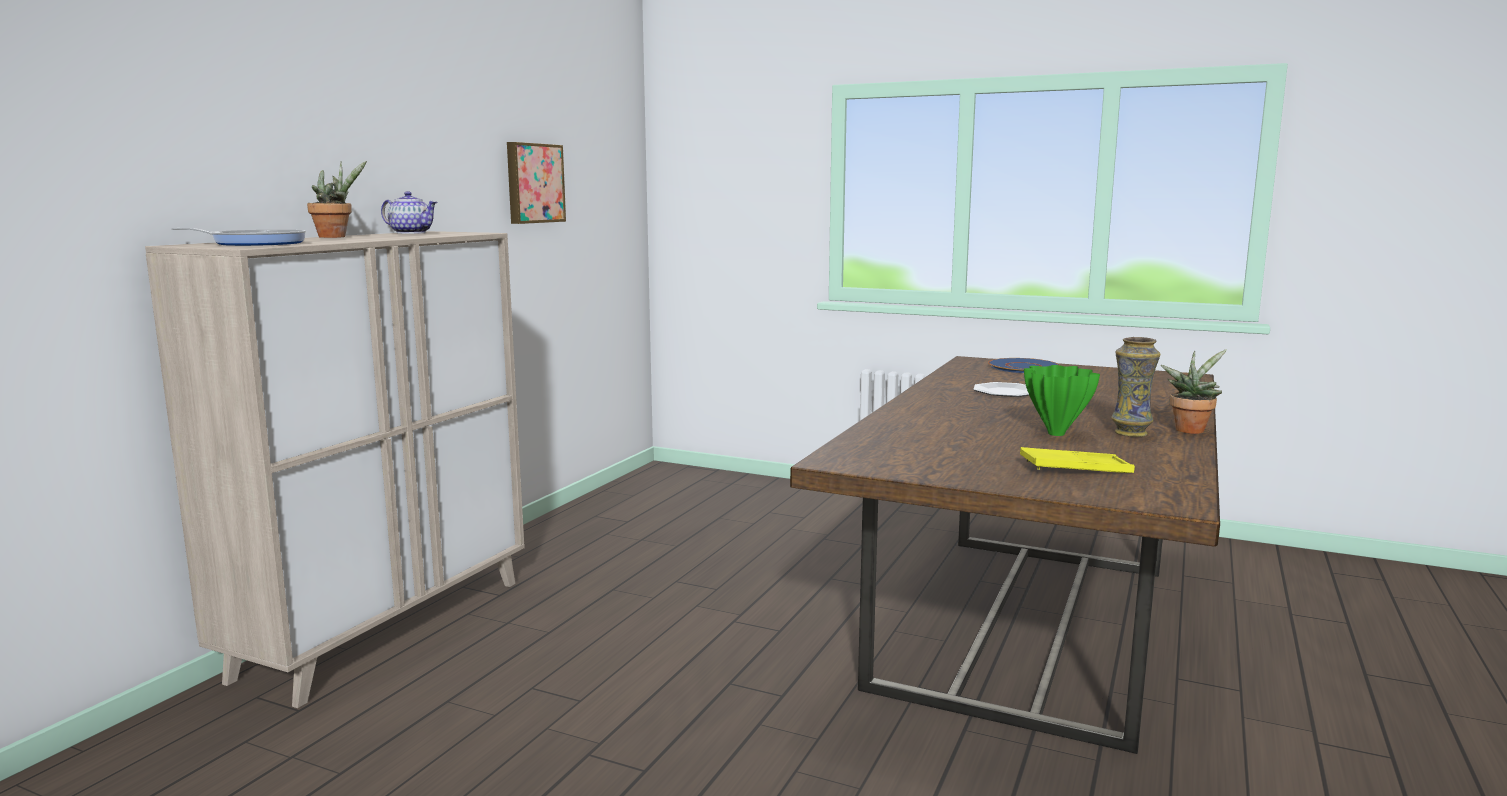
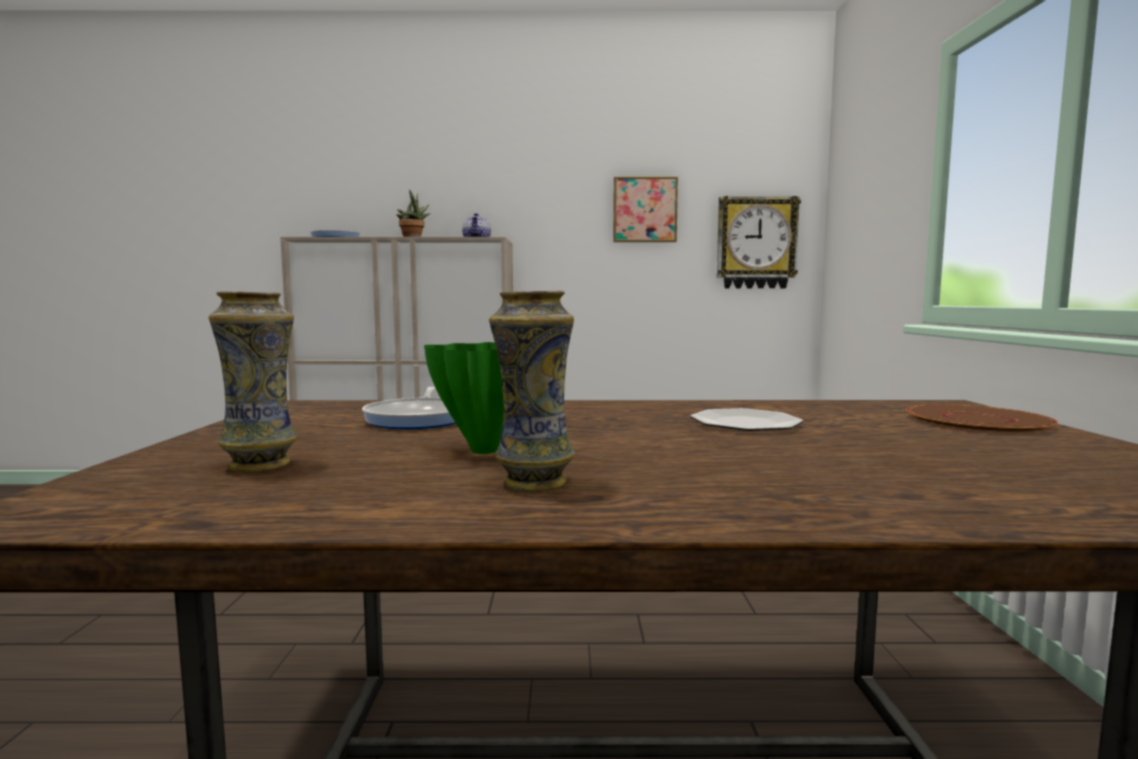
camera: 65 degrees right, 5 degrees down
blue plate [988,358,1059,373] -> brown plate [906,404,1058,434]
yellow tray [1020,447,1135,473] -> vase [209,291,297,472]
potted plant [1161,349,1227,434] -> none
none -> frying pan [362,387,456,429]
none -> wall clock [717,196,801,288]

